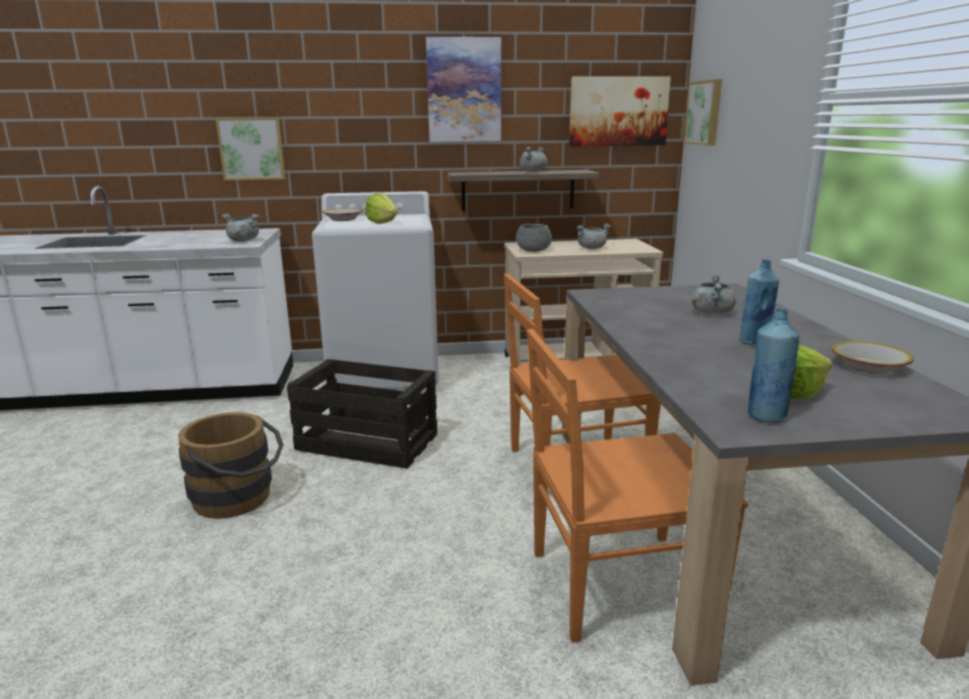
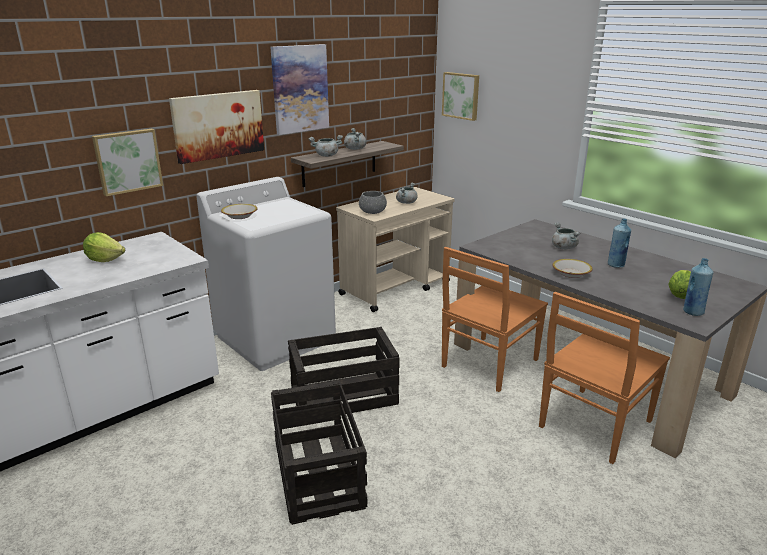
camera: 35 degrees left, 5 degrees up
brown bucket [178,412,283,519] -> crate [271,380,367,525]
grey cooking pot [222,213,260,241] -> grey cooking pot moved to [308,135,343,157]
lettuce [366,194,398,224] -> lettuce moved to [83,232,125,262]
picture [569,76,671,146] -> picture moved to [169,90,264,164]
bowl [832,341,914,373] -> bowl moved to [552,259,593,278]

